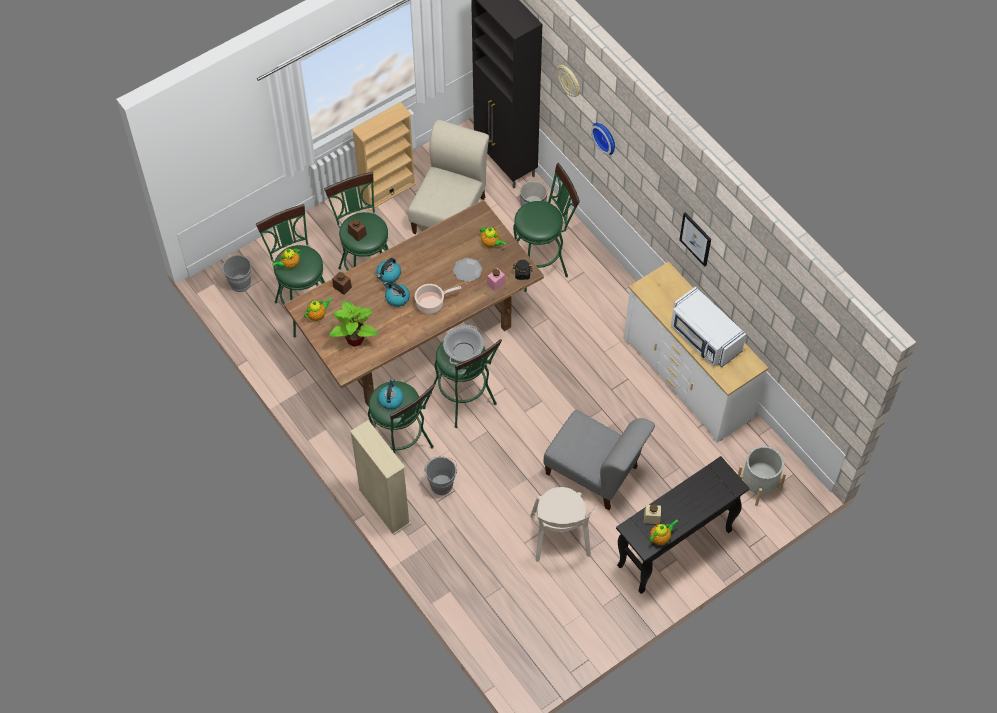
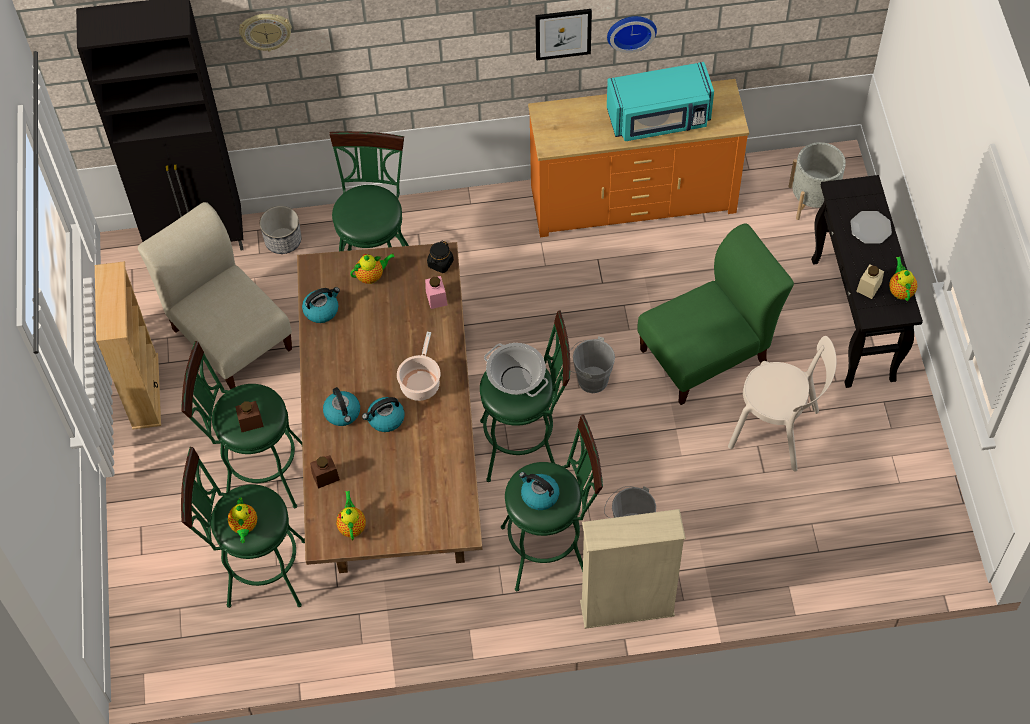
camera: 60 degrees left, 0 degrees up
grey bucket [221,255,252,292] -> grey bucket moved to [570,336,615,393]
potted plant [329,301,379,347] -> none
plate [453,258,482,282] -> plate moved to [850,211,892,244]
grey chair [544,410,655,510] -> green chair [637,223,794,405]
wall clock [591,123,615,155] -> wall clock moved to [607,16,657,53]
white dresser [624,262,768,443] -> orange dresser [528,79,749,237]
white microwave [671,287,746,367] -> turquoise microwave [607,62,714,141]
none -> kettle [302,287,340,323]

